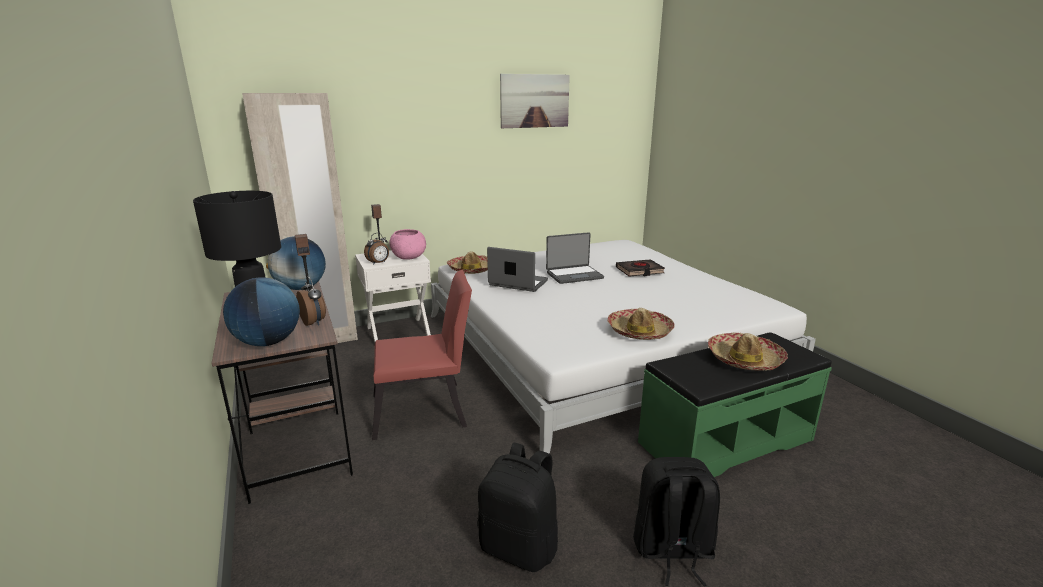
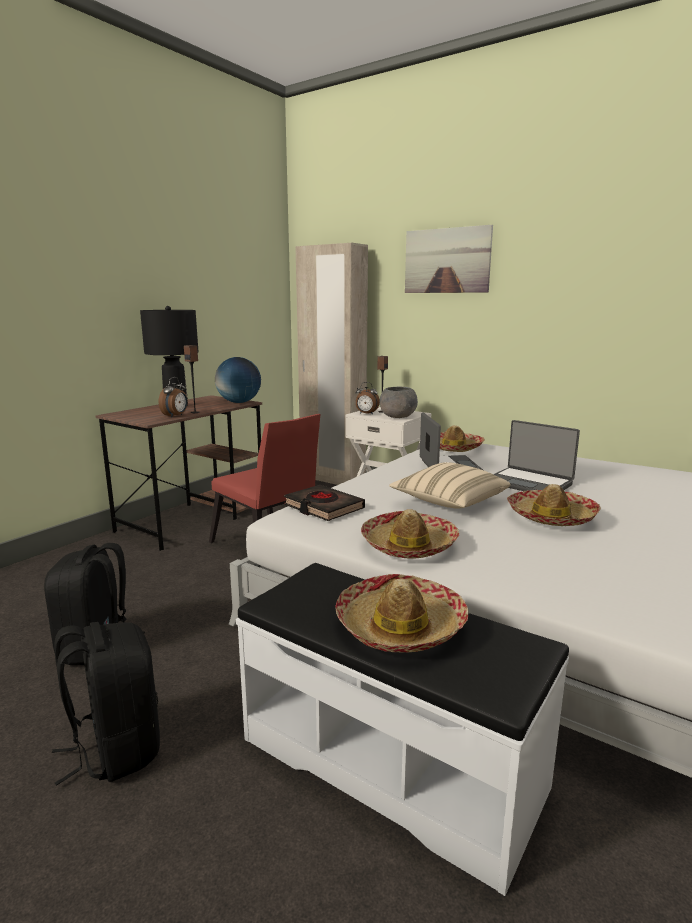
camera: 60 degrees right, 5 degrees down
globe [223,277,300,346] -> none
pink bowl [389,229,426,260] -> grey bowl [379,387,418,418]
picture [500,74,570,128] -> picture moved to [405,225,493,293]
black book [616,259,665,277] -> black book moved to [284,485,365,521]
green bench [638,332,832,477] -> white bench [236,563,569,896]
none -> beige pillow [389,462,511,509]
none -> hat [507,484,601,526]

